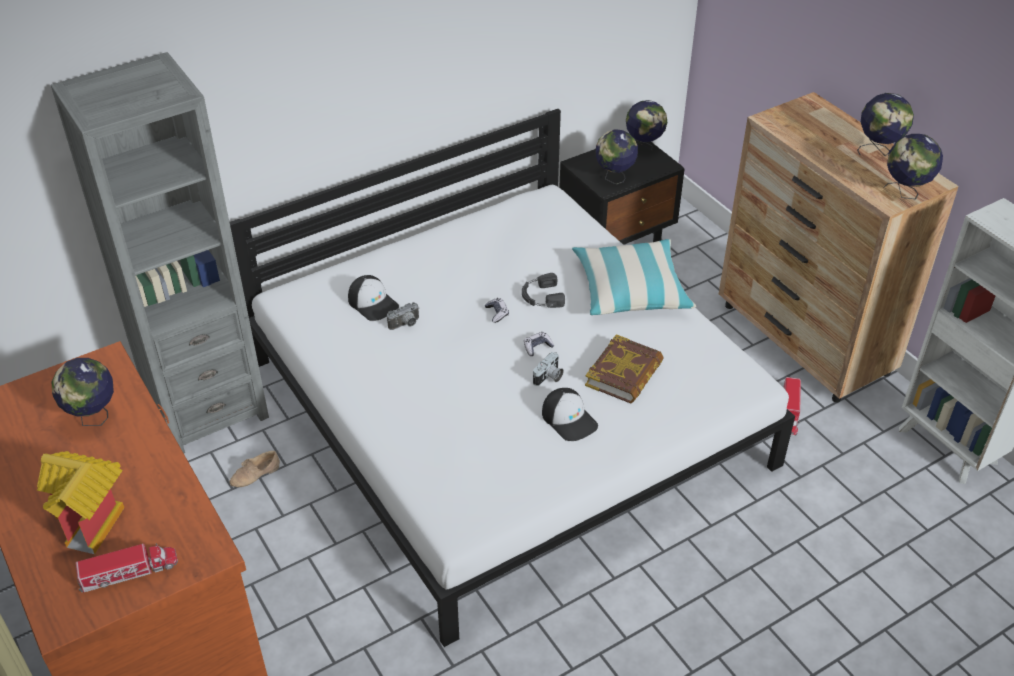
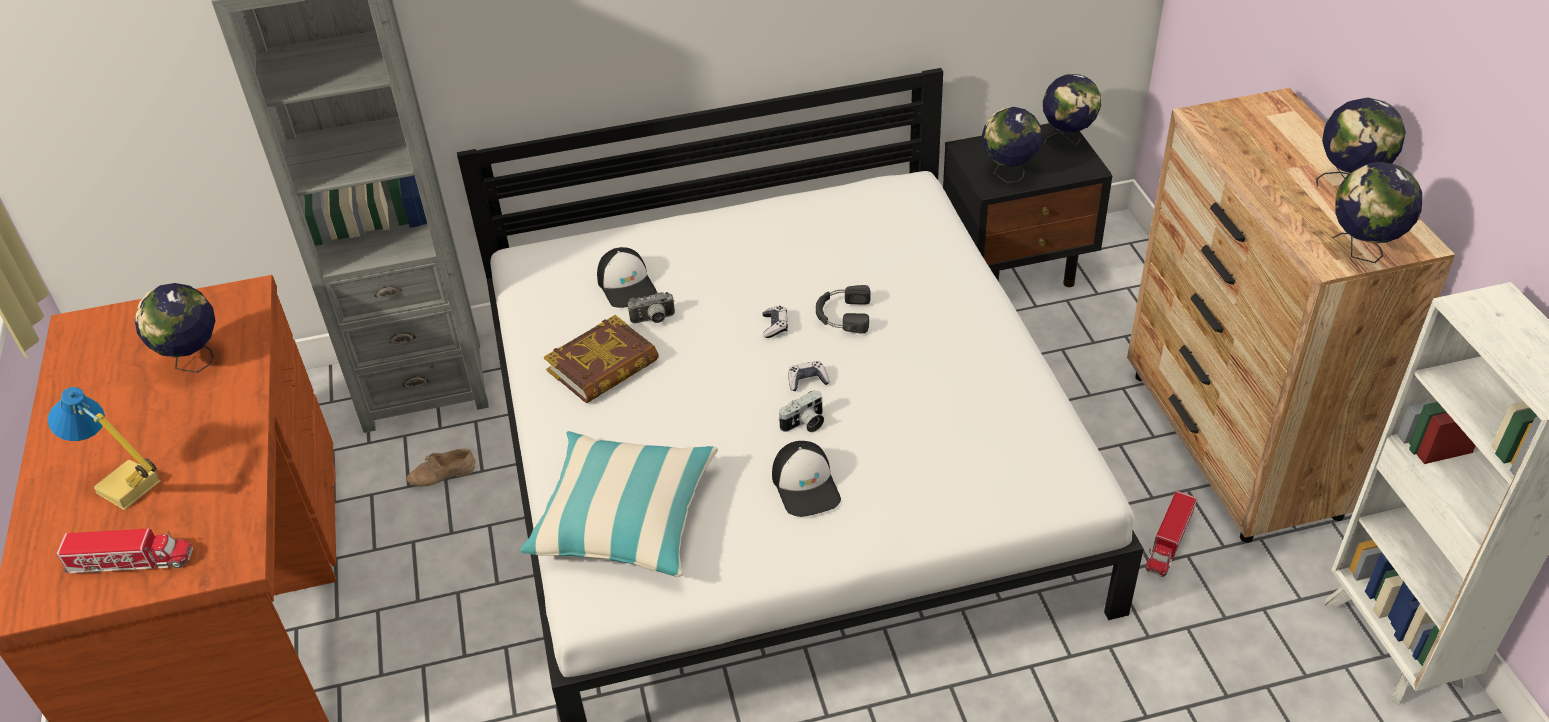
camera: 20 degrees right, 0 degrees up
toy house [37,451,124,554] -> table lamp [48,387,160,510]
pillow [572,239,696,315] -> pillow moved to [520,431,718,577]
book [585,334,663,403] -> book moved to [544,315,659,404]

